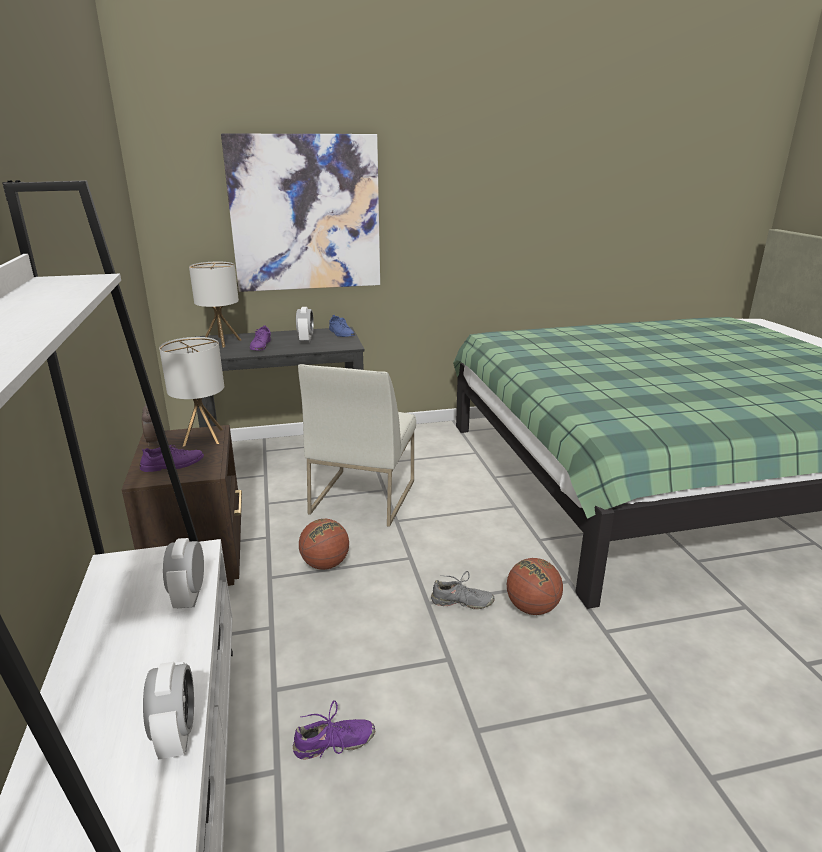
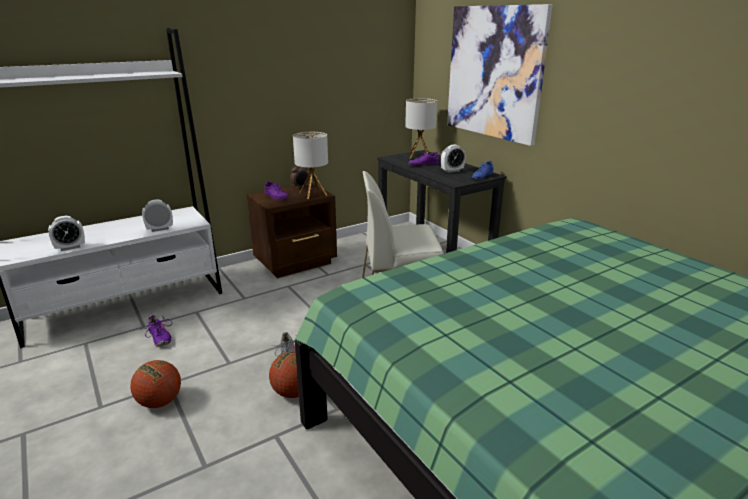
camera: 70 degrees right, 0 degrees up
basketball [299,519,349,570] -> basketball moved to [130,360,181,408]

